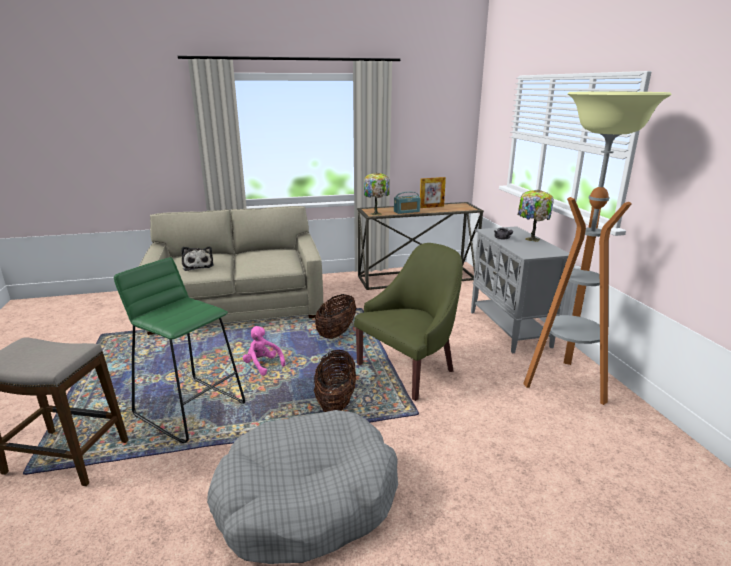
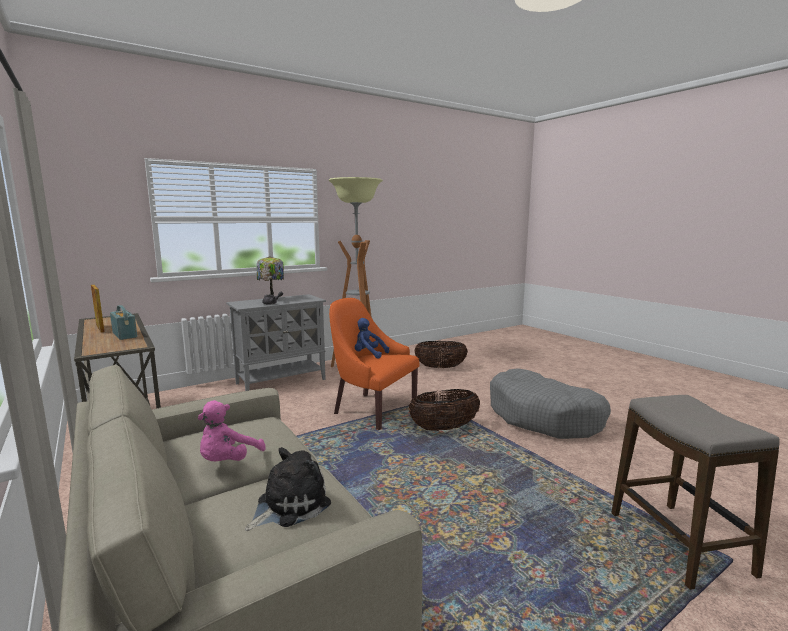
camera: 110 degrees left, 10 degrees down
green stool [114,257,245,443] -> none
pink plush toy [243,326,285,375] -> pink plush toy moved to [198,400,266,461]
basket [315,294,356,339] -> basket moved to [414,341,468,368]
green armchair [354,243,463,401] -> orange armchair [329,298,419,430]
table lamp [364,172,389,216] -> none
none -> blue plush toy [355,318,389,359]

